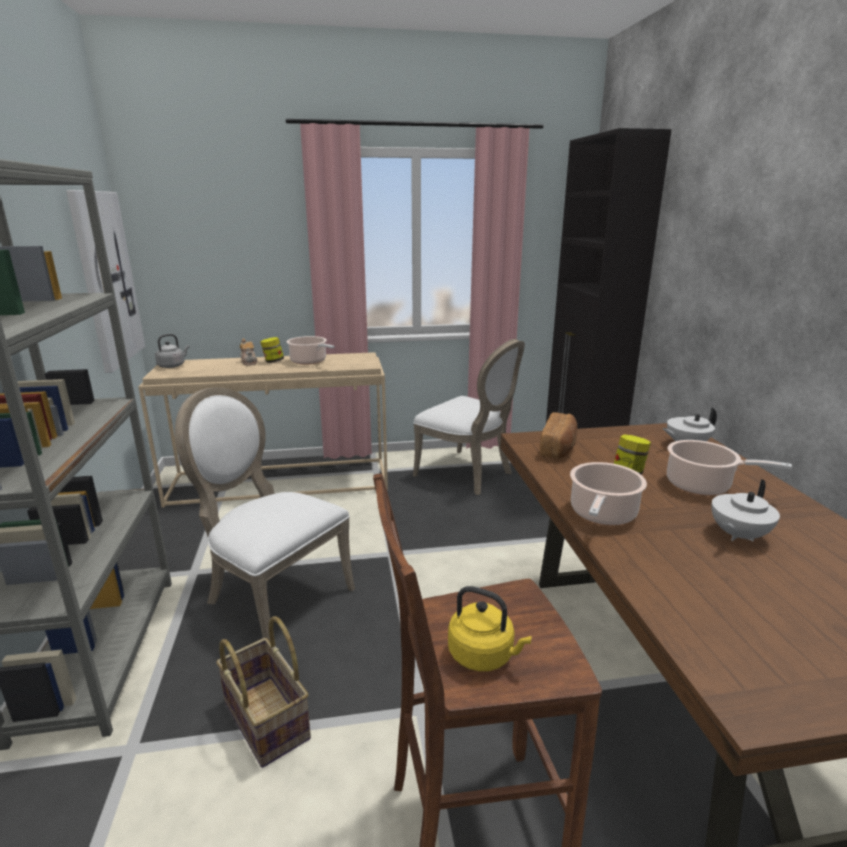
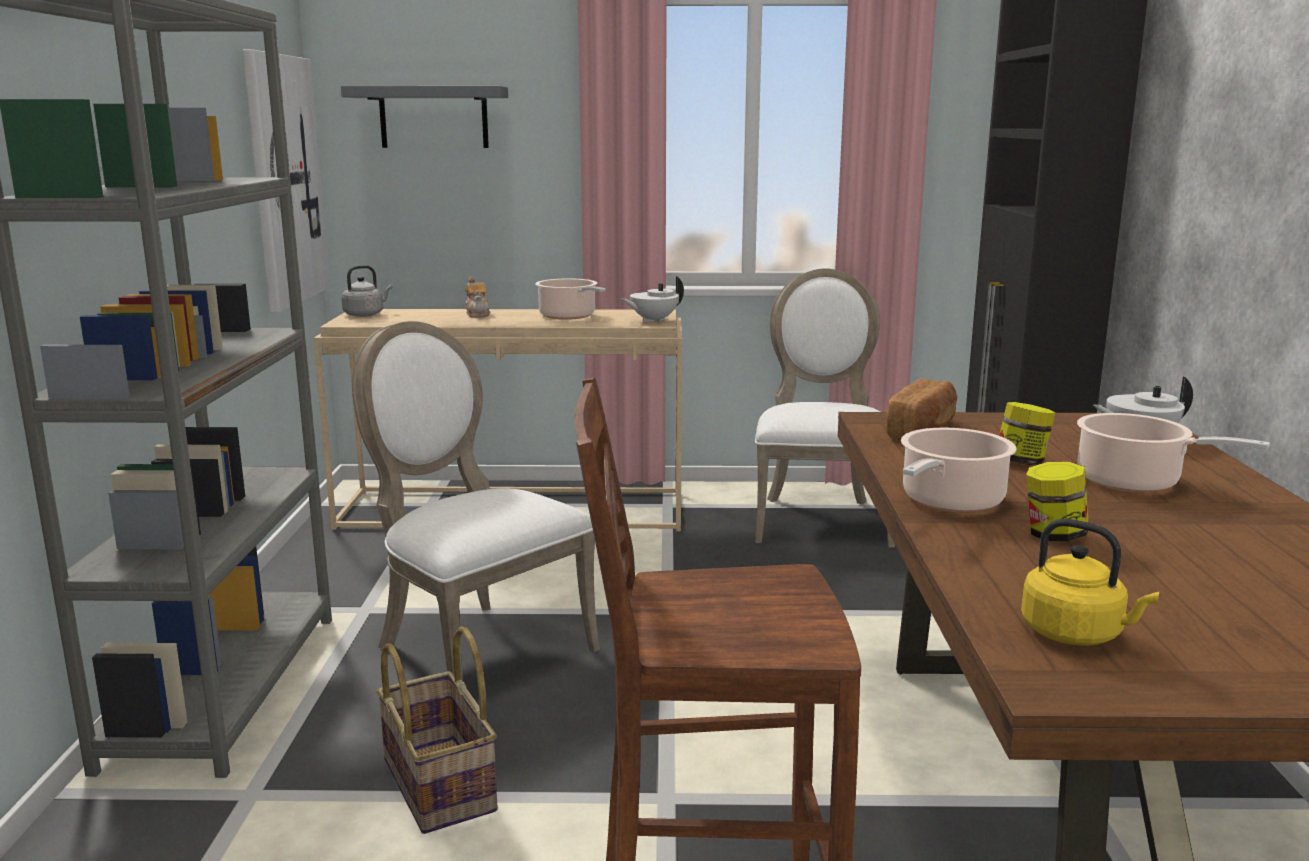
camera: 10 degrees right, 5 degrees down
jar [260,337,284,363] -> jar moved to [1026,462,1089,541]
white chair [413,339,525,495] -> white chair turned 135 degrees counterclockwise [755,268,895,548]
yellow kettle [448,586,532,671] -> yellow kettle moved to [1021,519,1159,646]
white teapot [711,479,780,541] -> white teapot moved to [621,276,684,323]
none -> grey shelf [341,86,508,148]

